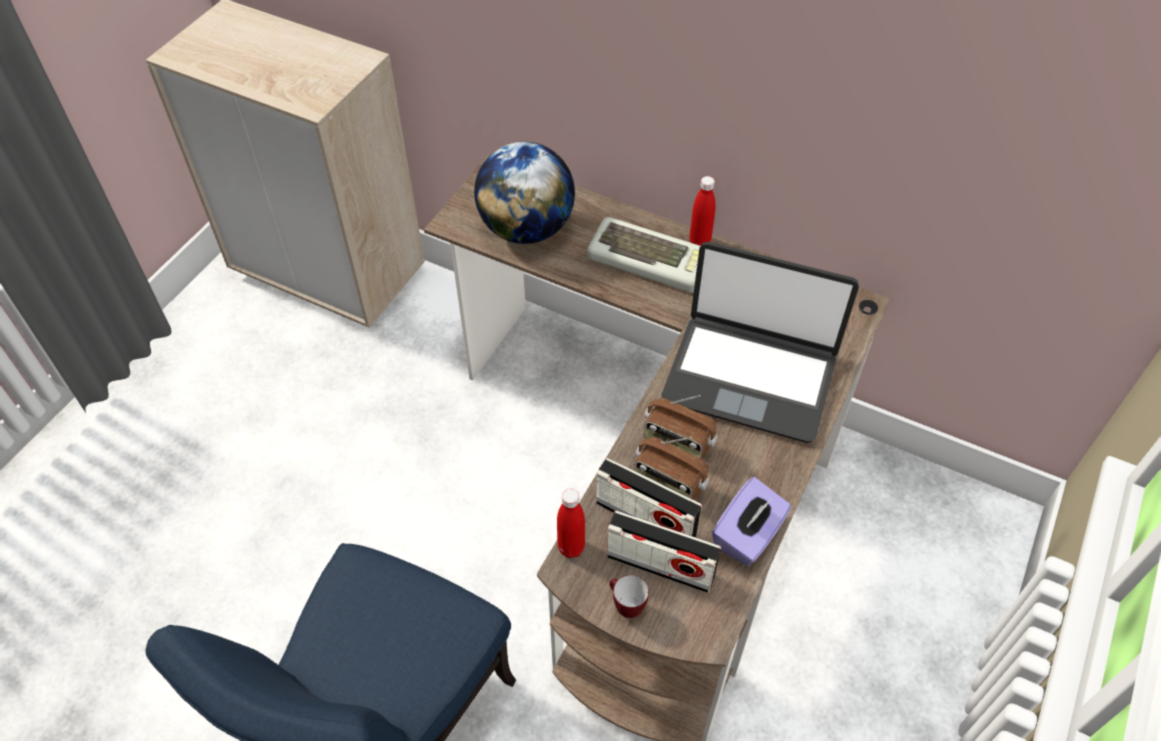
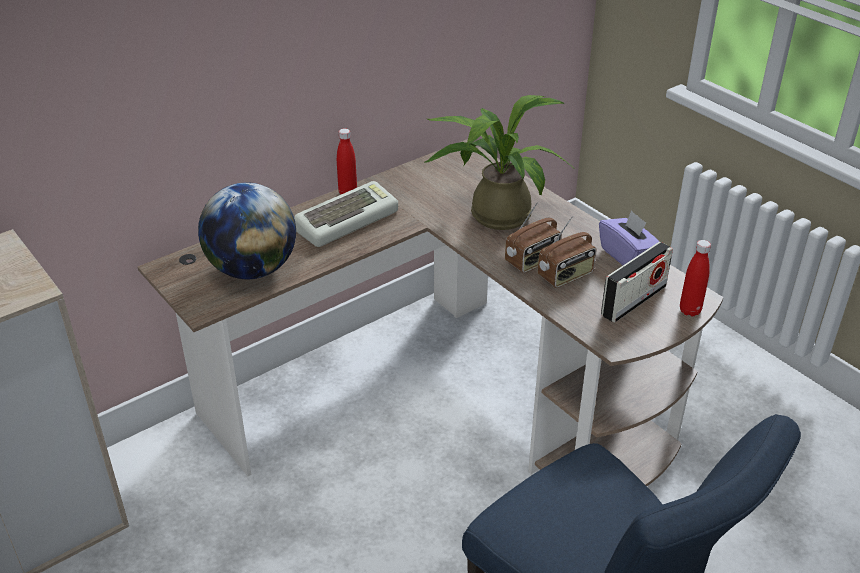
camera: 65 degrees left, 15 degrees down
red bottle [557,489,585,558] -> red bottle moved to [680,240,711,316]
radio [596,458,702,537] -> none
mug [609,575,649,618] -> none
laptop [661,242,859,443] -> potted plant [425,95,575,230]

